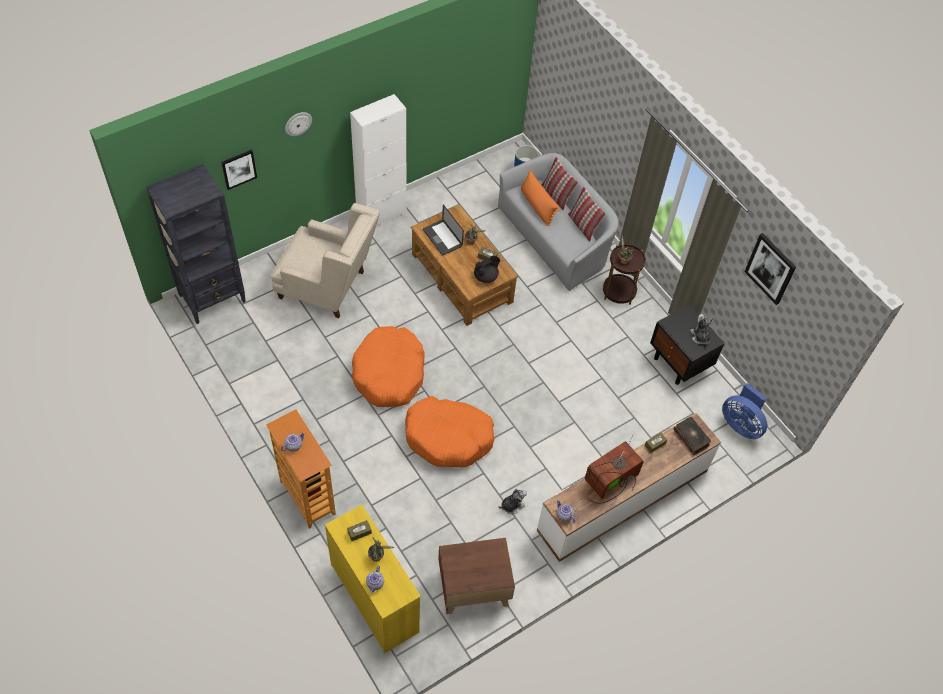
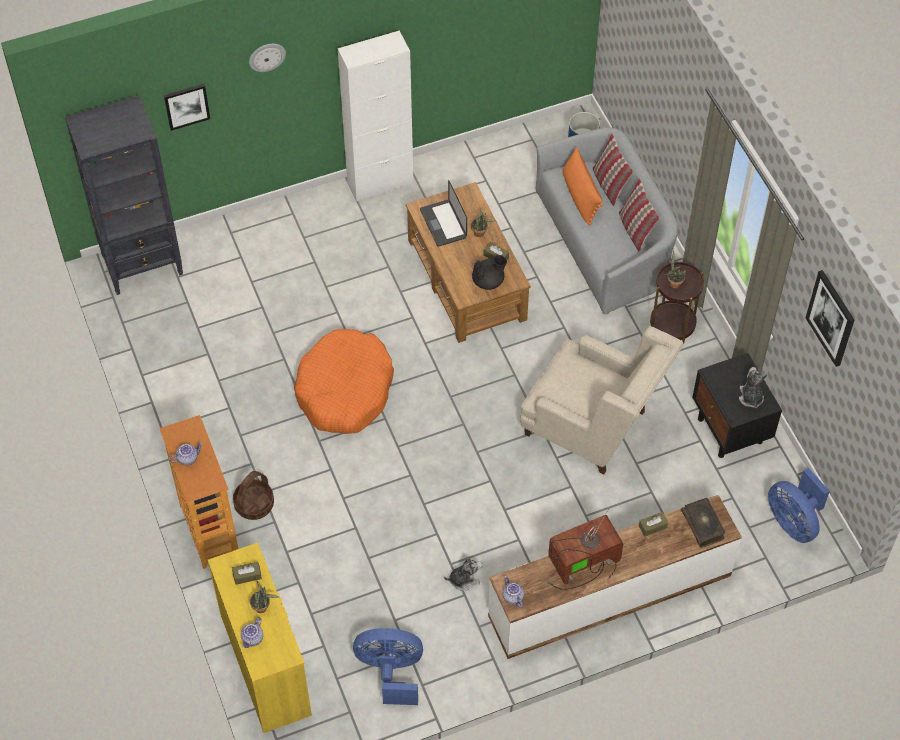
camera: 15 degrees right, 0 degrees up
beige armchair [271,203,380,318] -> beige armchair moved to [520,326,683,475]
orange dog bed [405,396,495,468] -> none
brown side table [438,538,515,614] -> blue fan [353,628,423,705]
none -> basket [233,471,274,520]

